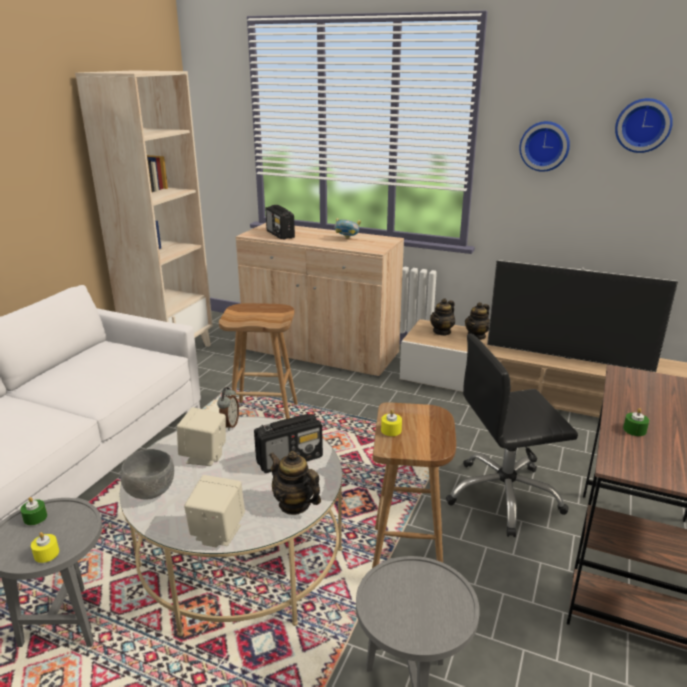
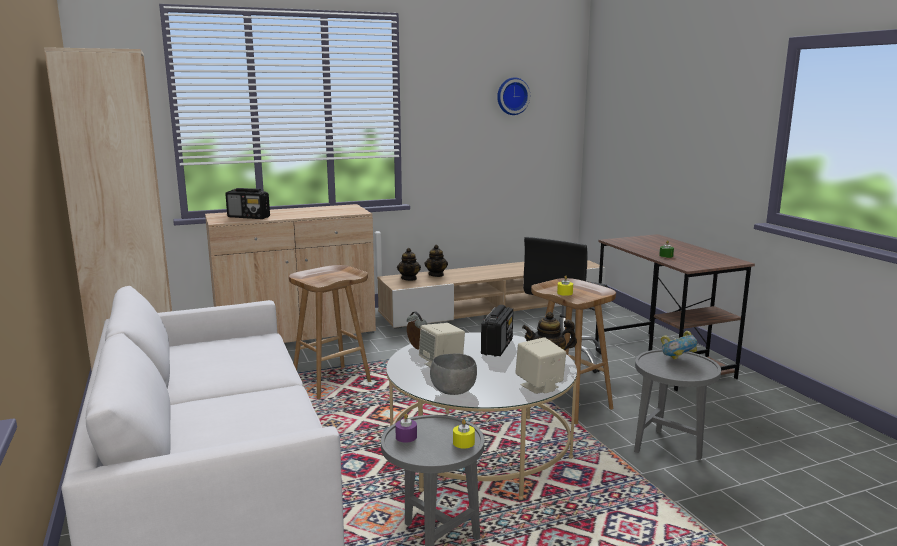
camera: 45 degrees left, 10 degrees down
green candle [20,497,47,525] -> purple candle [395,414,417,442]
bowl [334,218,361,239] -> bowl moved to [661,331,697,360]
television [487,260,678,372] -> none
wall clock [519,121,570,172] -> none

